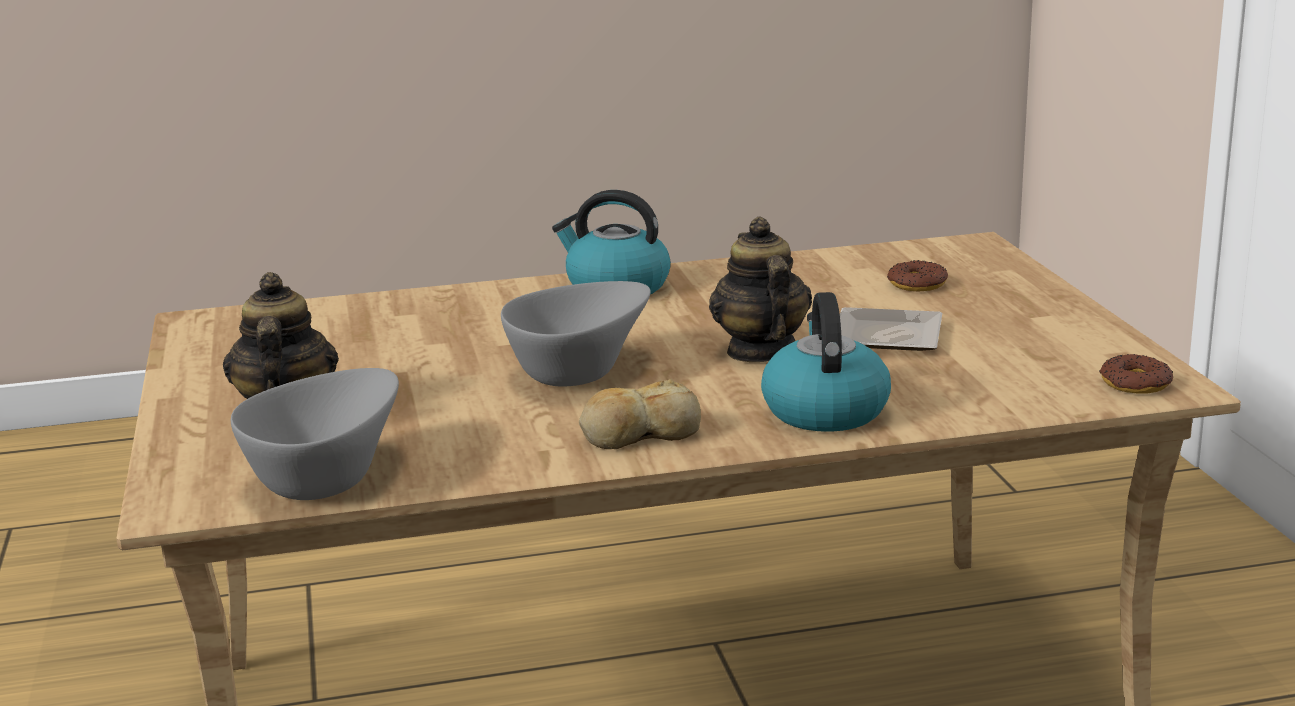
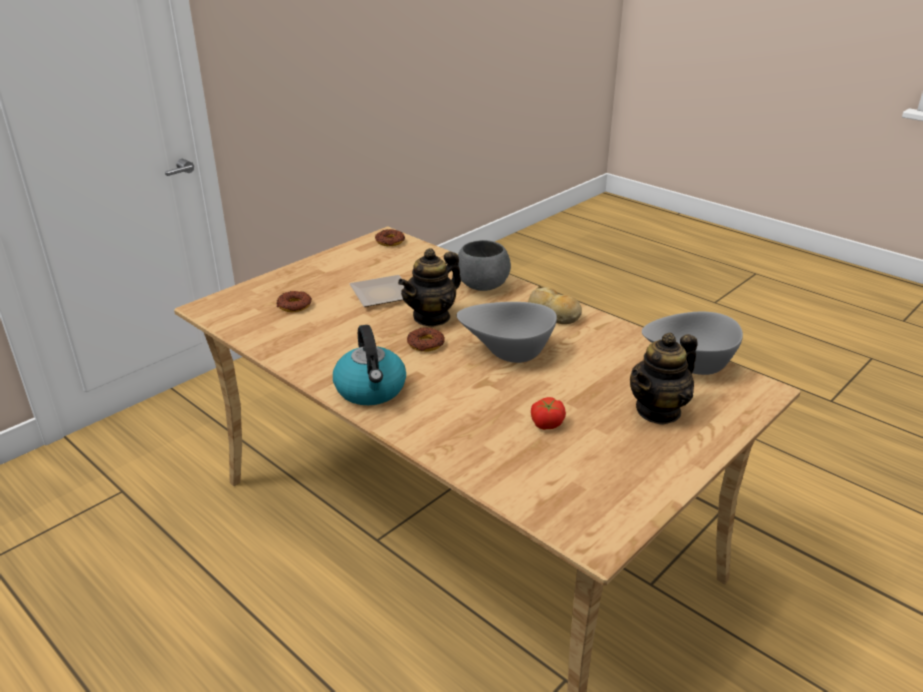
camera: 125 degrees left, 10 degrees up
kettle [761,292,891,432] -> grey bowl [458,240,511,291]
none -> donut [407,327,445,352]
none -> tomato [531,397,566,430]

